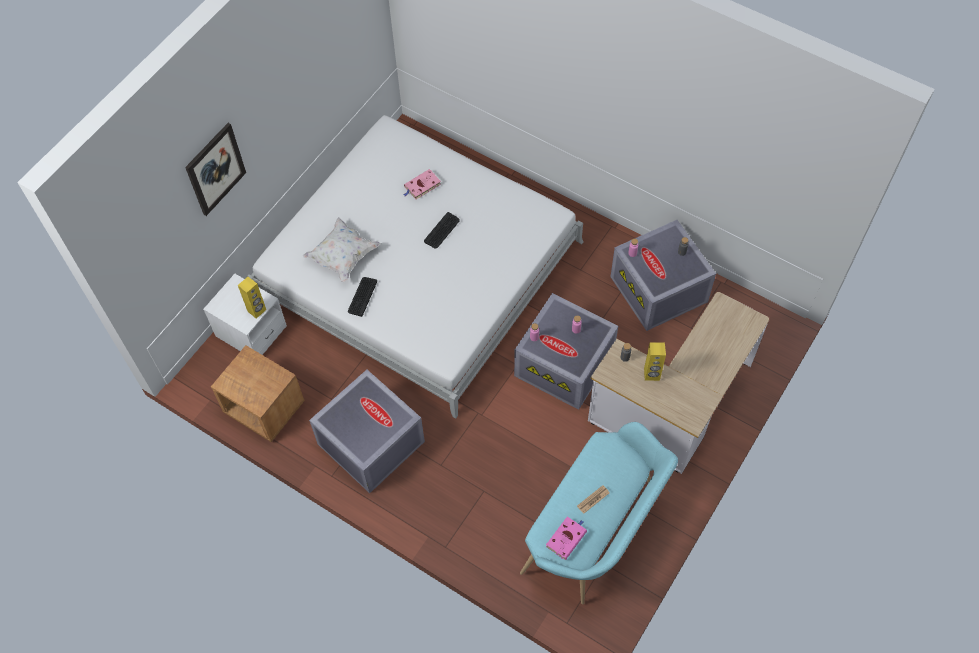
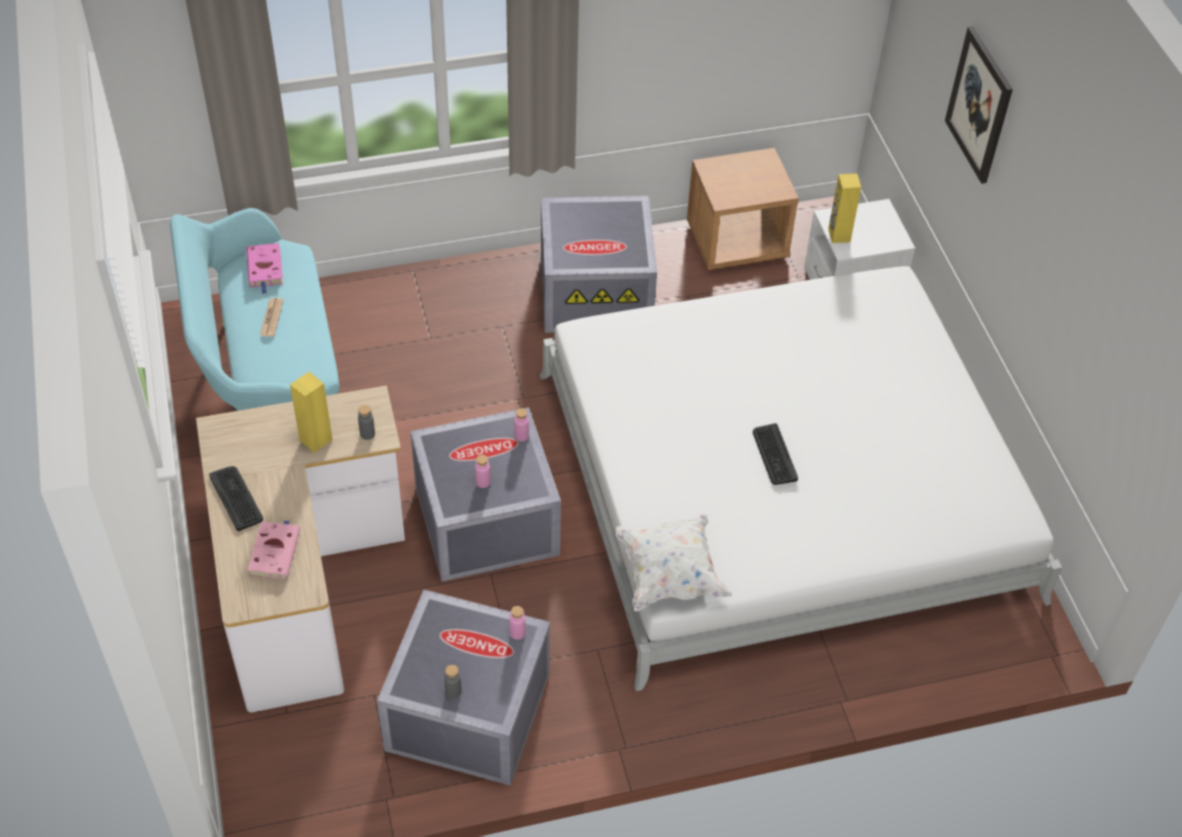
camera: 130 degrees right, 10 degrees down
white pillow [303,217,381,282] -> white pillow moved to [615,514,732,611]
keyboard [348,277,377,317] -> keyboard moved to [209,466,263,531]
pink book [404,169,441,200] -> pink book moved to [247,520,300,580]

